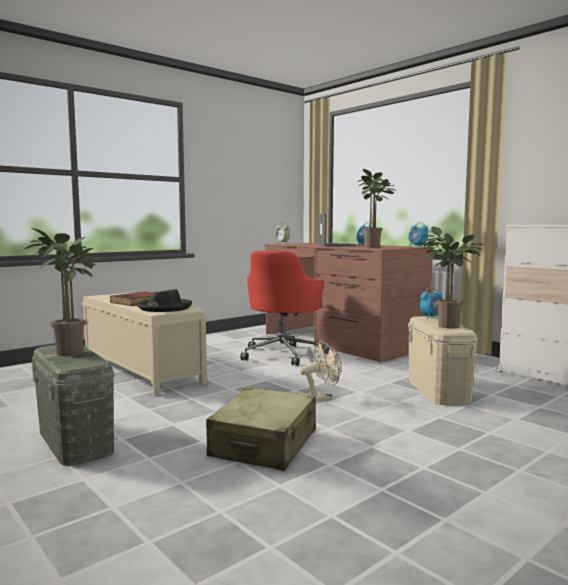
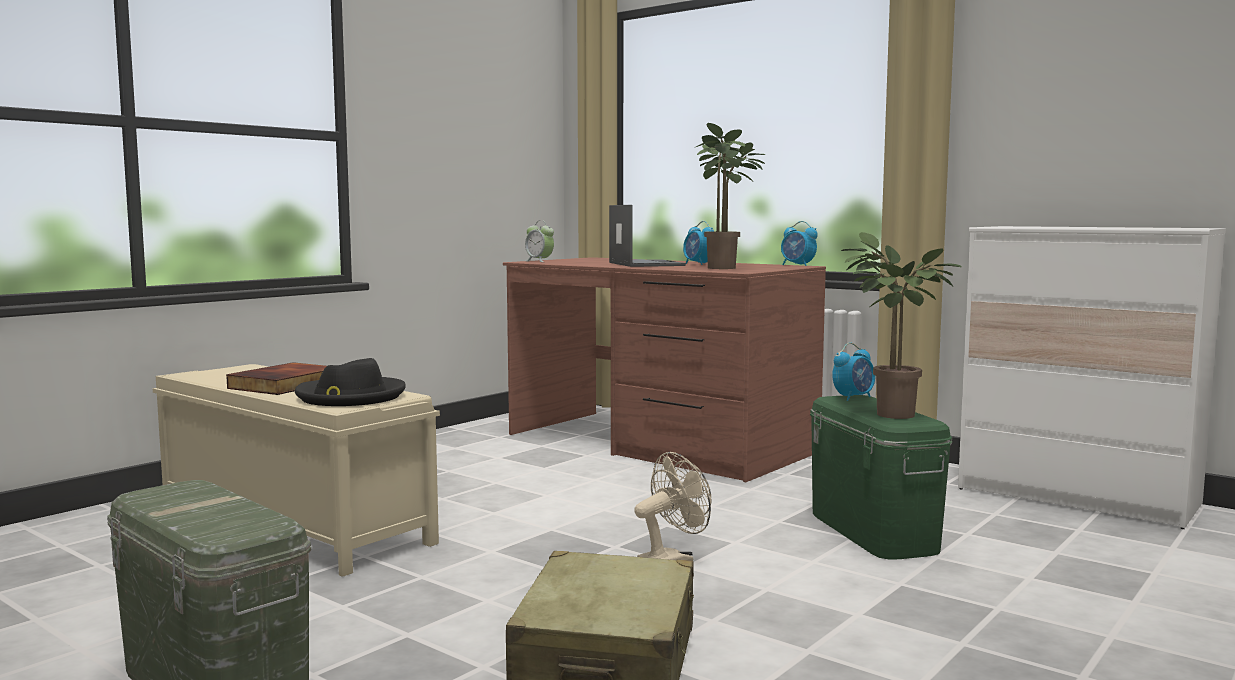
camera: 10 degrees left, 0 degrees up
potted plant [25,228,101,356] -> none
red office chair [240,251,329,366] -> none
beige storage box [408,316,478,405] -> green storage box [810,395,952,560]

